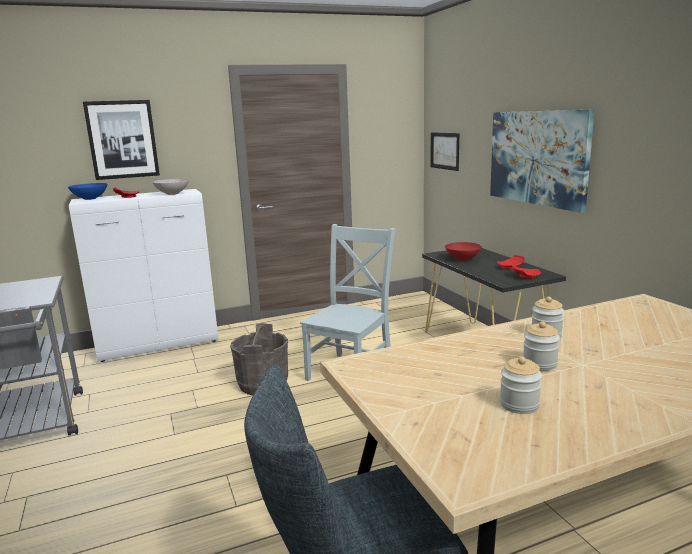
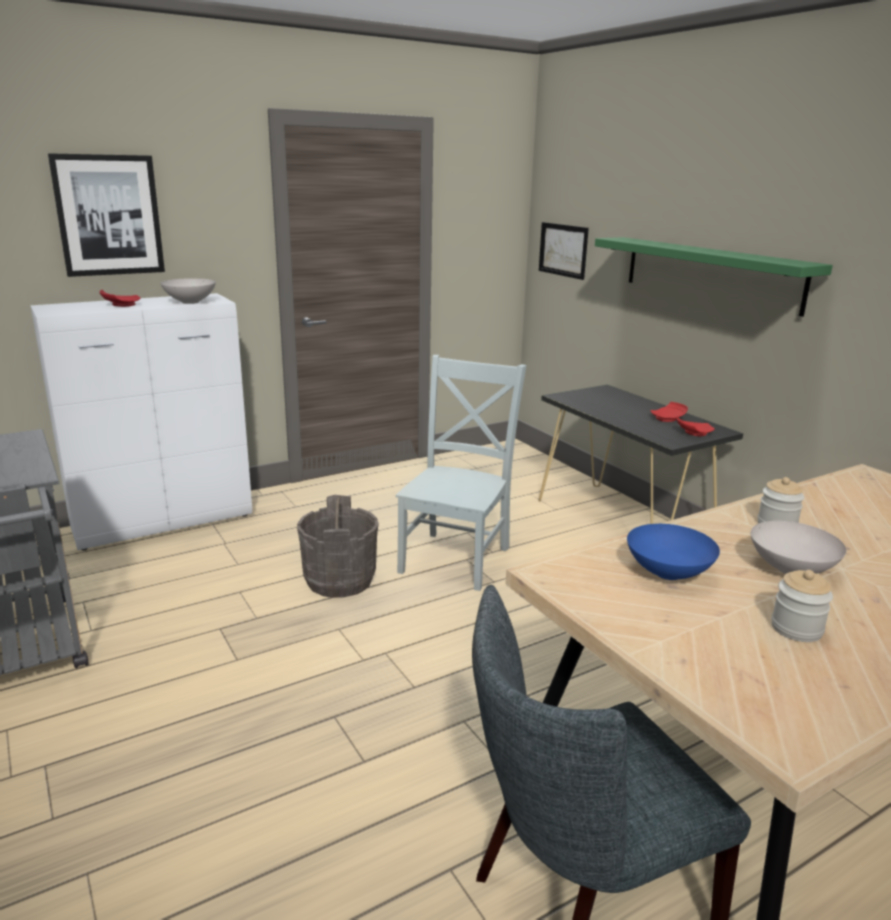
camera: 10 degrees left, 5 degrees up
blue bowl [68,183,107,200] -> blue bowl moved to [627,524,720,580]
red bowl [445,242,482,261] -> none
picture [490,109,595,213] -> green shelf [595,237,833,317]
jar [523,322,560,371] -> white bowl [751,521,846,574]

